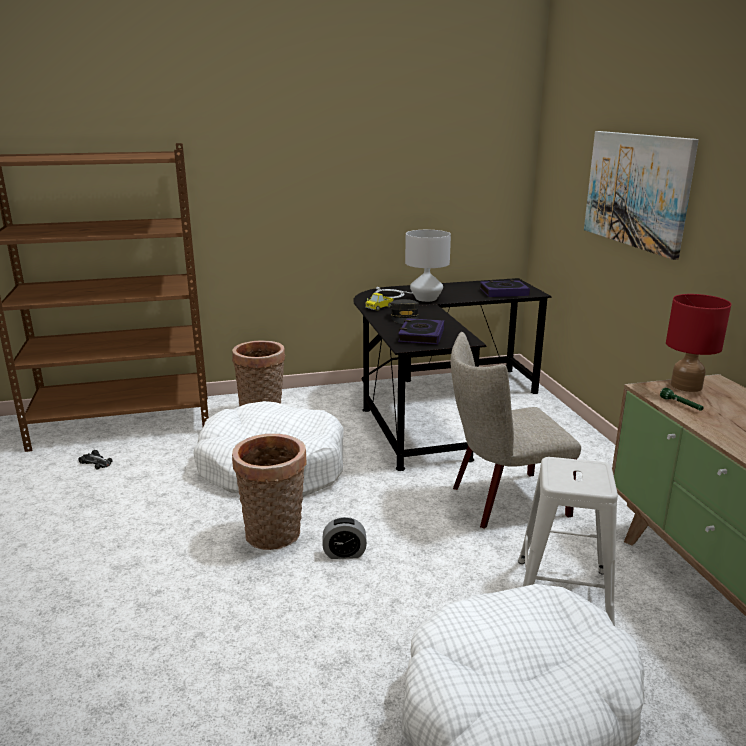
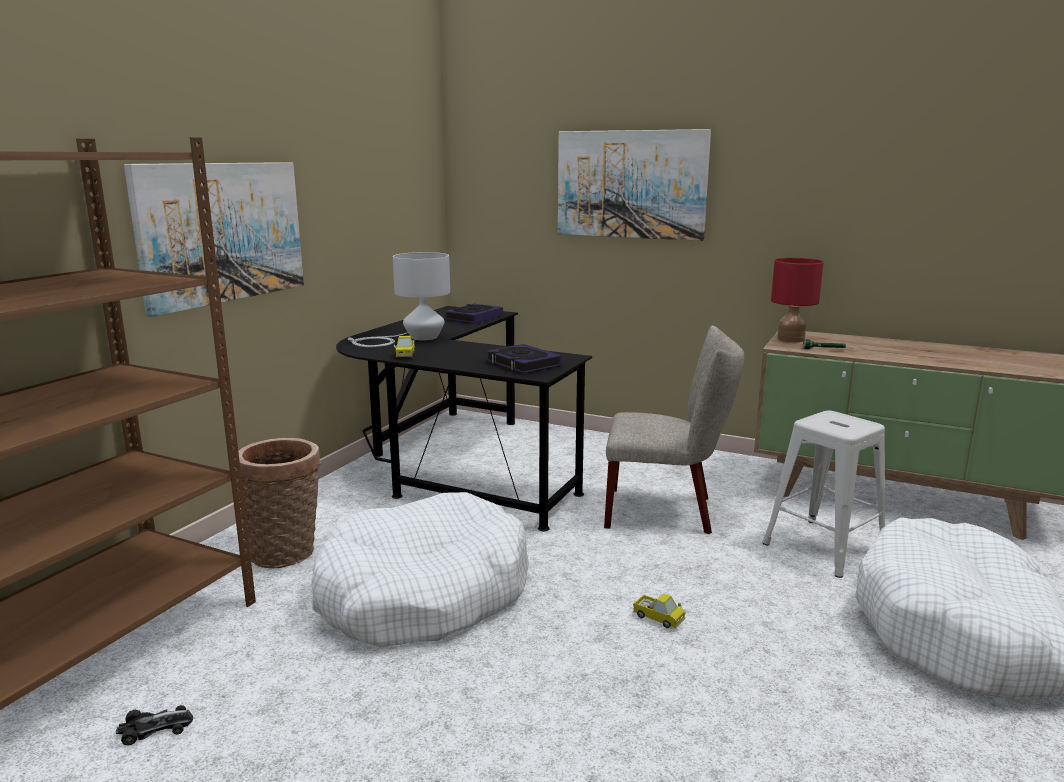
camera: 50 degrees left, 5 degrees down
basket [232,434,306,550] -> none
alarm clock [322,517,367,559] -> toy truck [633,593,686,629]
grey cap [391,299,419,324] -> none
beige chair [450,332,581,529] -> beige chair turned 105 degrees counterclockwise [604,325,744,534]
none -> picture [124,162,304,317]

